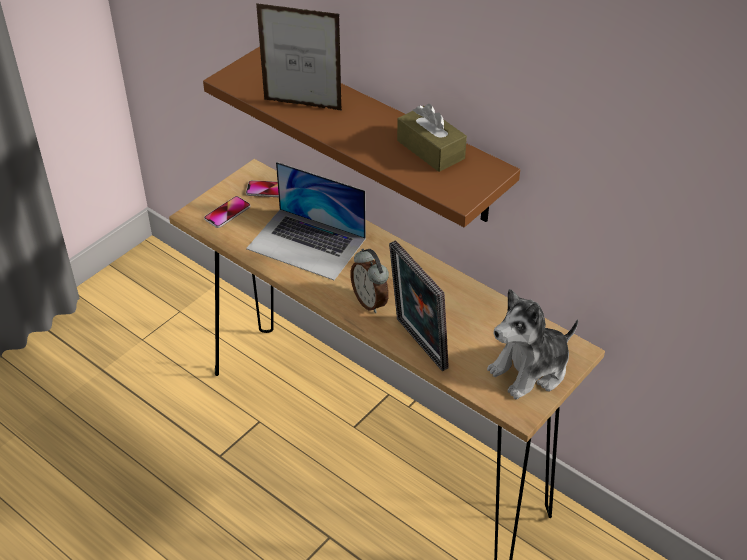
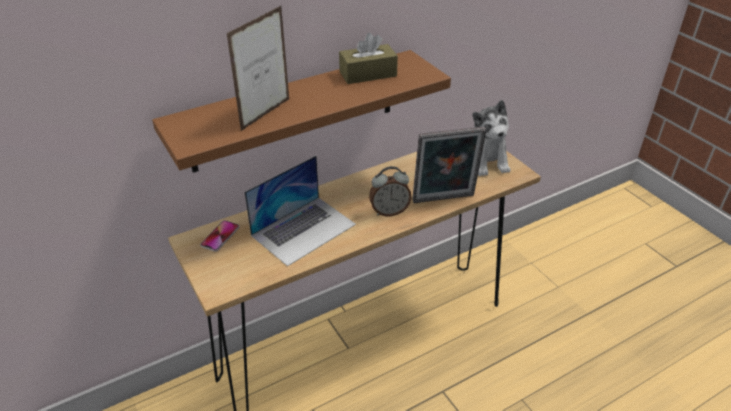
camera: 70 degrees left, 5 degrees down
phone [204,196,250,228] -> none

